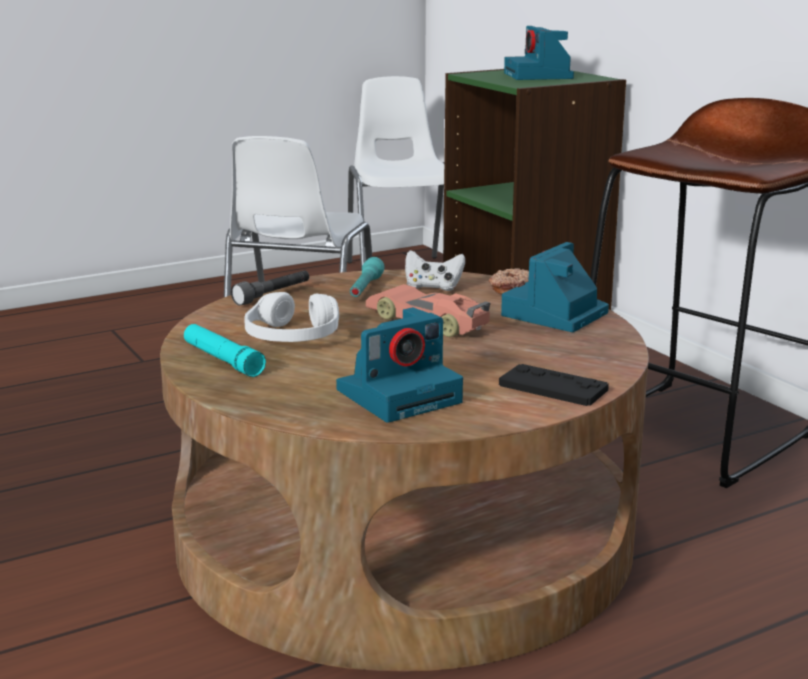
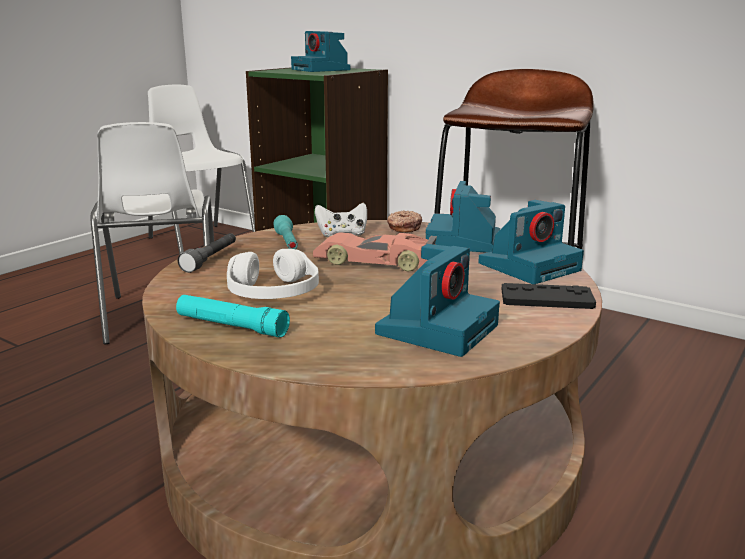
camera: 25 degrees left, 0 degrees up
none -> camera [478,200,584,284]

